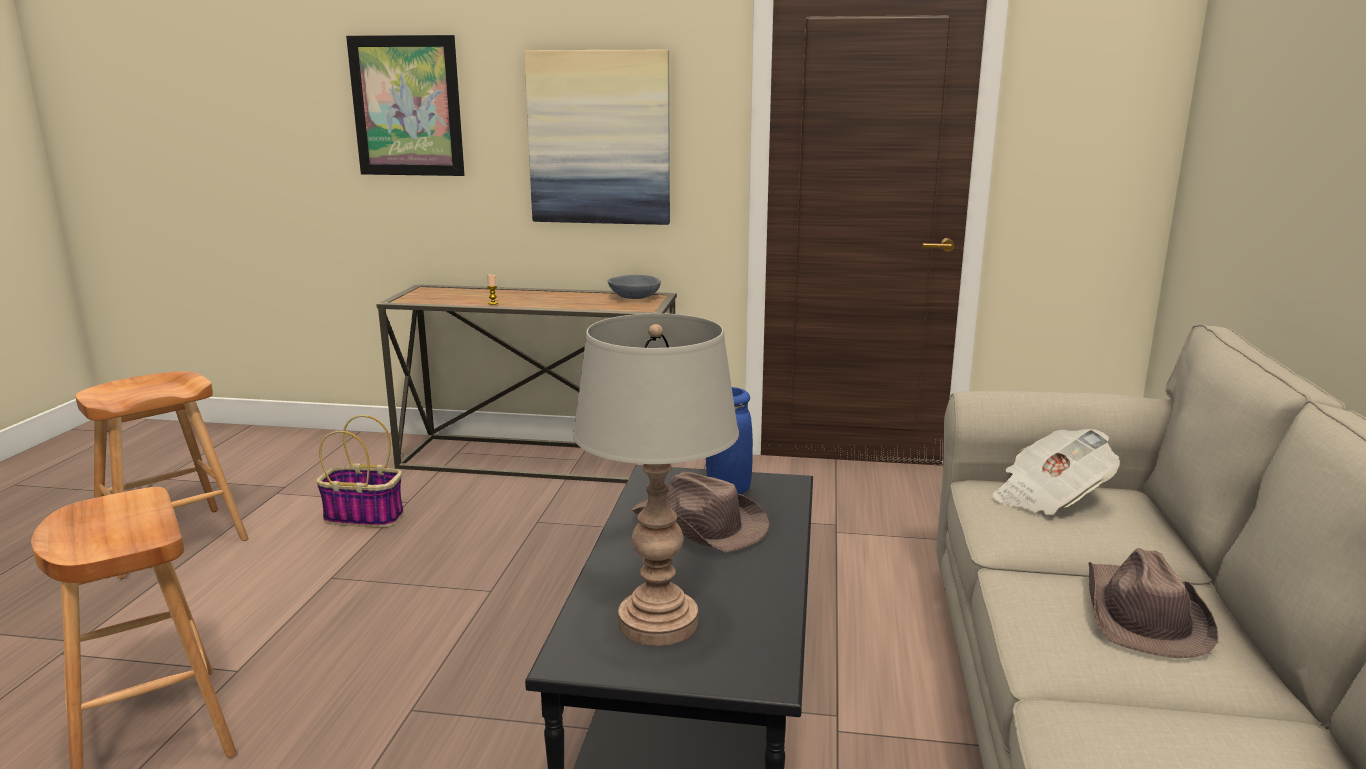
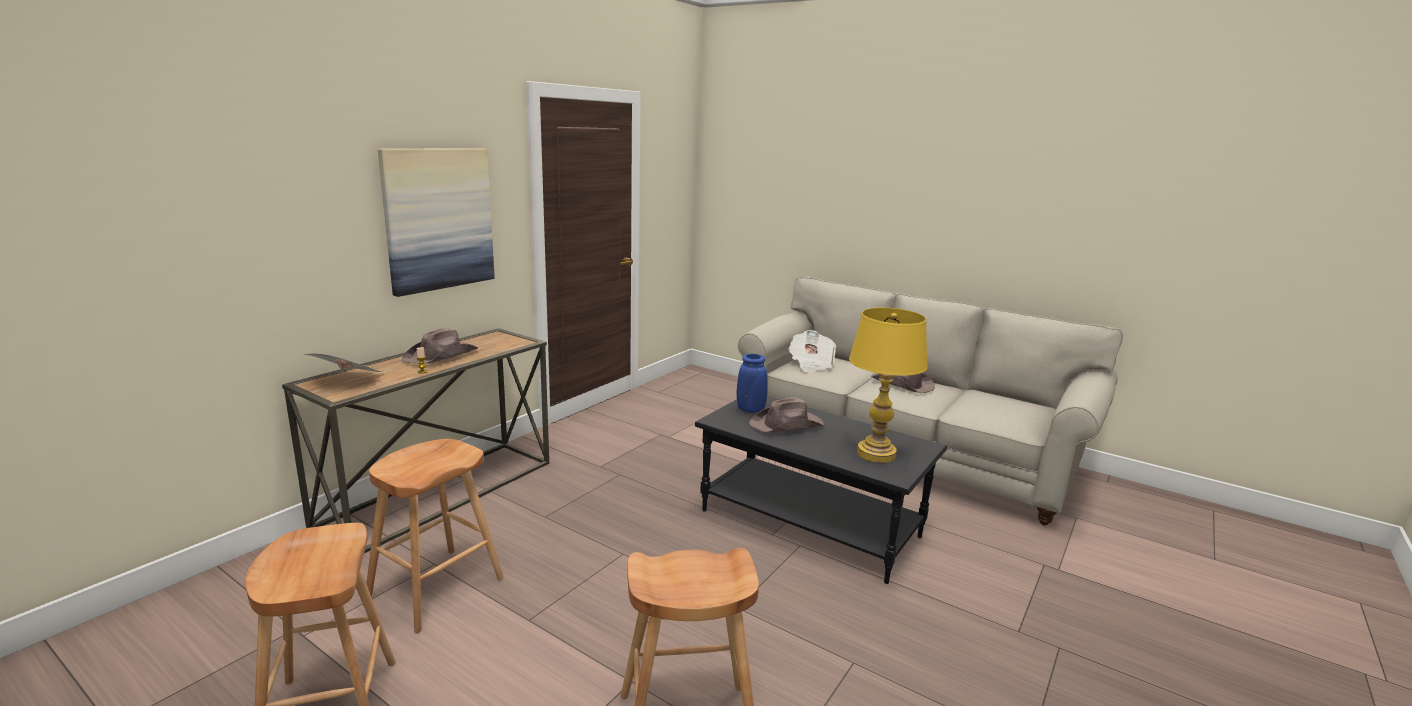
camera: 65 degrees left, 0 degrees up
basket [316,415,404,528] -> brown stool [366,439,504,633]
picture [346,35,464,176] -> none
grey table lamp [573,313,739,646] -> yellow table lamp [849,308,928,463]
grey bowl [608,275,661,299] -> none
none -> newspaper [303,353,384,372]
none -> brown hat [402,328,478,364]

